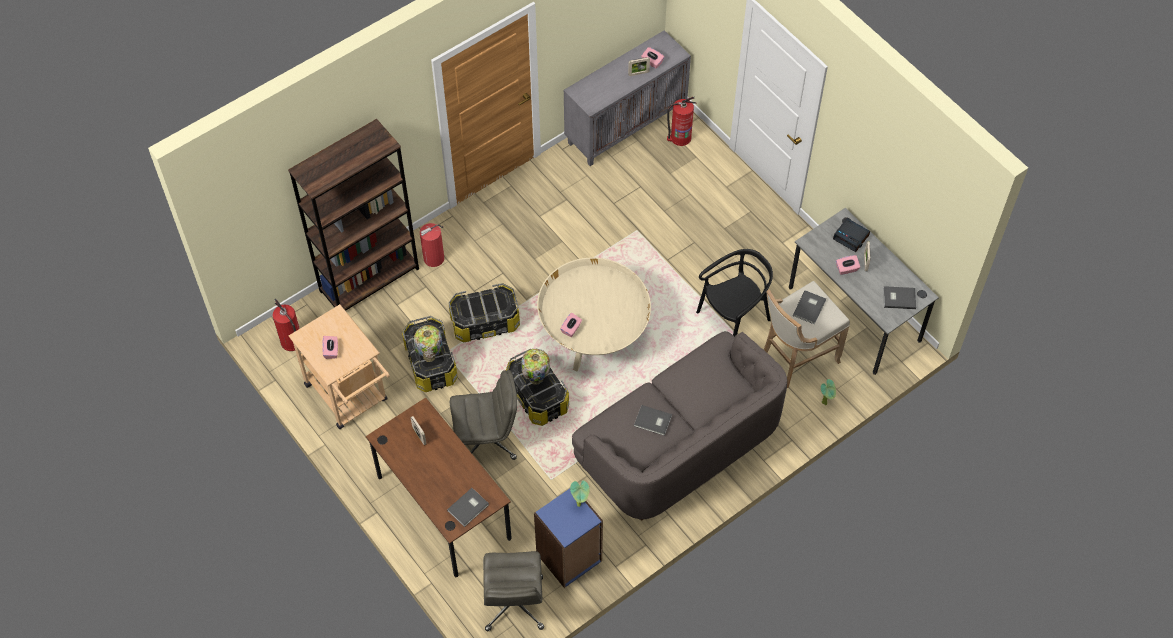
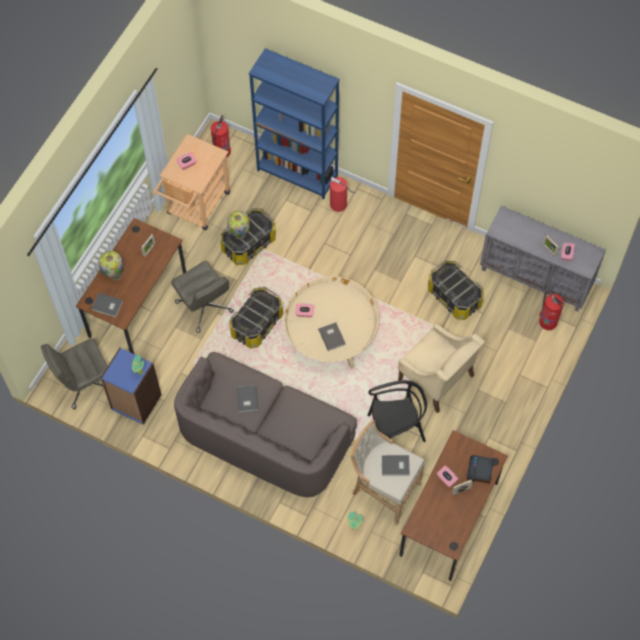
camera: 65 degrees right, 5 degrees up
brown bookcase [288,119,419,311] -> blue bookcase [249,48,340,200]
storage box [448,283,520,342] -> storage box moved to [428,260,484,320]
table lamp [521,349,550,384] -> table lamp moved to [99,251,123,281]
black chair [696,249,773,337] -> black chair turned 45 degrees counterclockwise [367,380,427,442]
grey desk [789,208,939,375] -> brown desk [399,430,508,581]
grey book [883,286,916,309] -> grey book moved to [318,322,346,351]
none -> beige armchair [398,324,485,413]

